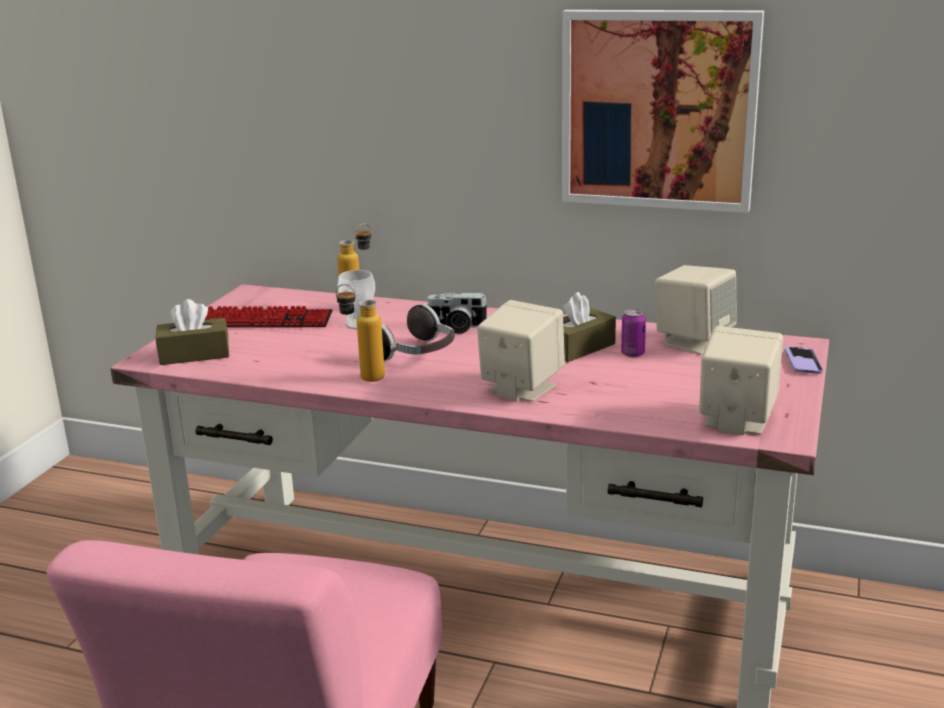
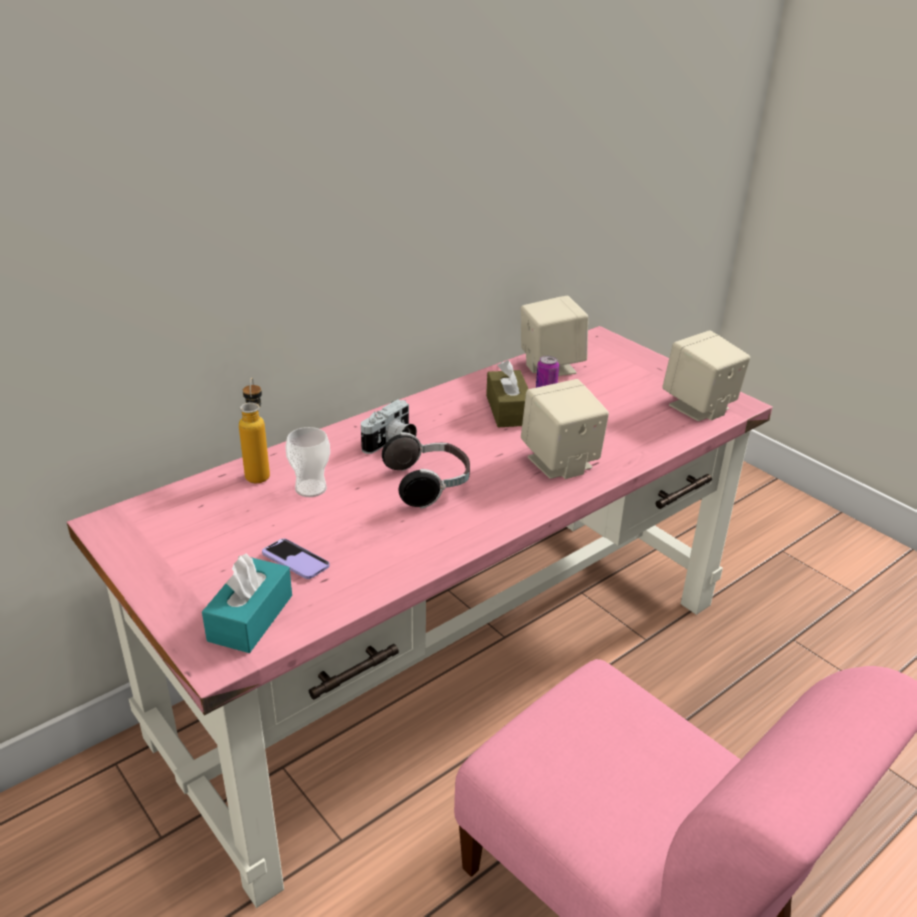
camera: 60 degrees left, 10 degrees up
brown tissue box [156,299,229,365] -> turquoise tissue box [202,553,292,653]
keyboard [205,306,332,327] -> none
bottle [336,284,385,382] -> none
picture [562,10,764,213] -> none
phone [785,346,823,374] -> phone moved to [262,539,329,579]

